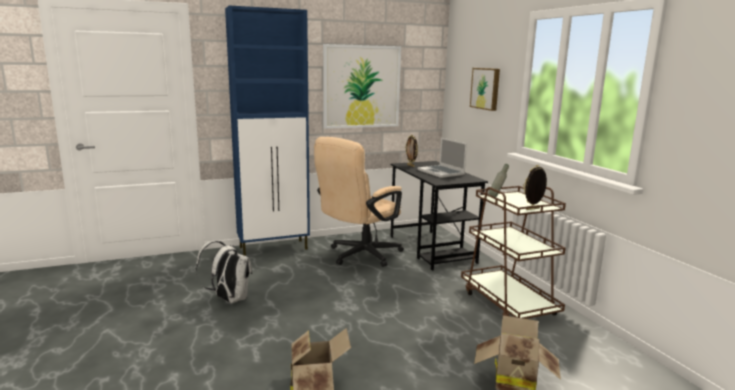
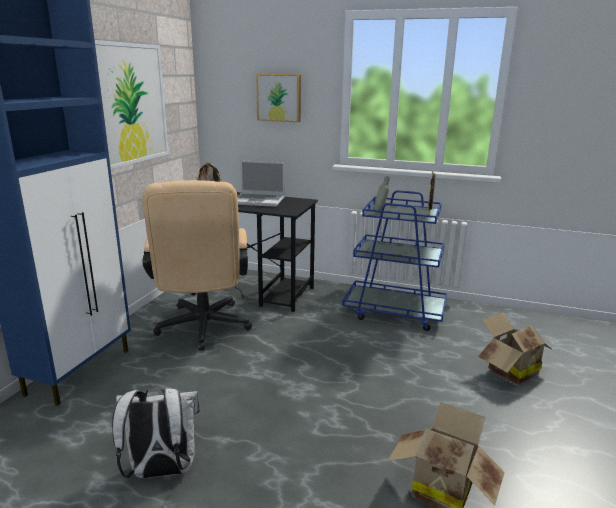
camera: 50 degrees left, 5 degrees up
brown cart [461,186,566,319] -> blue cart [342,190,447,331]

